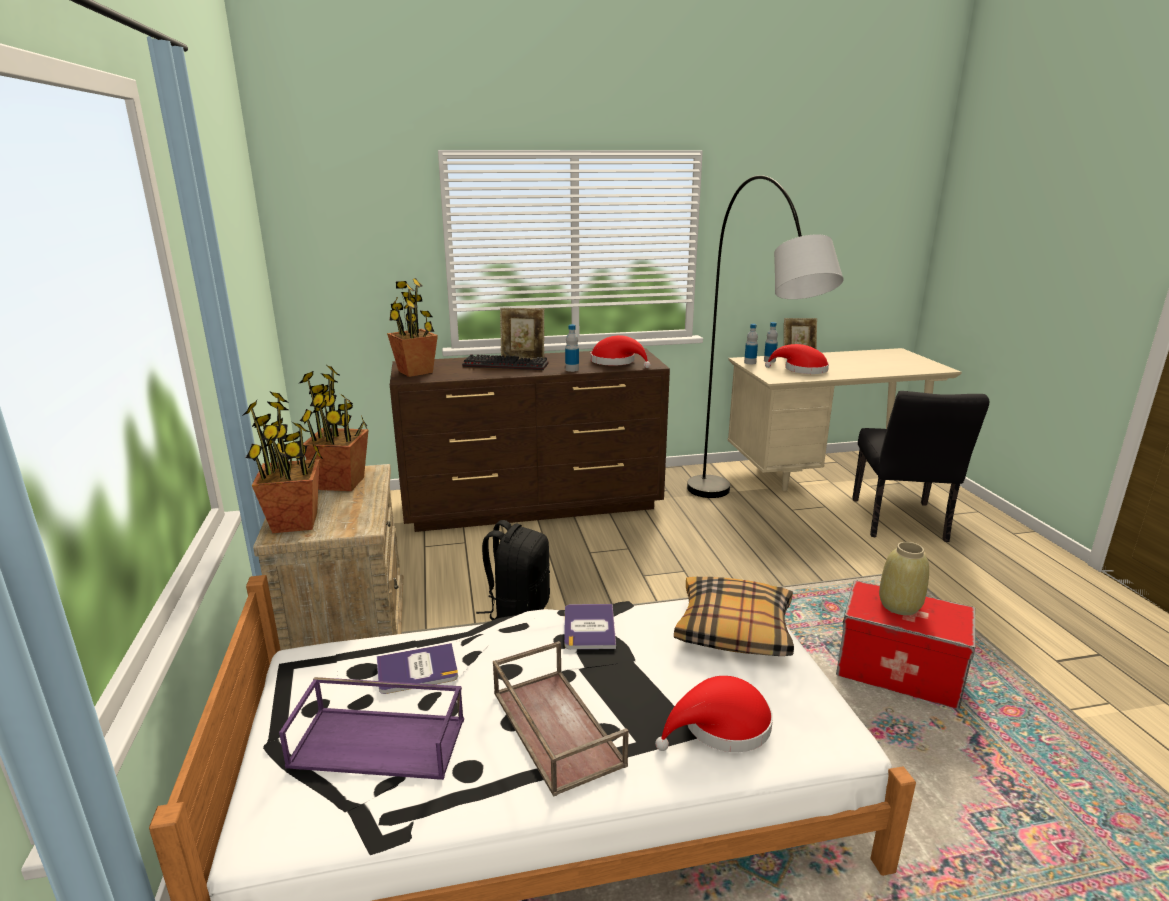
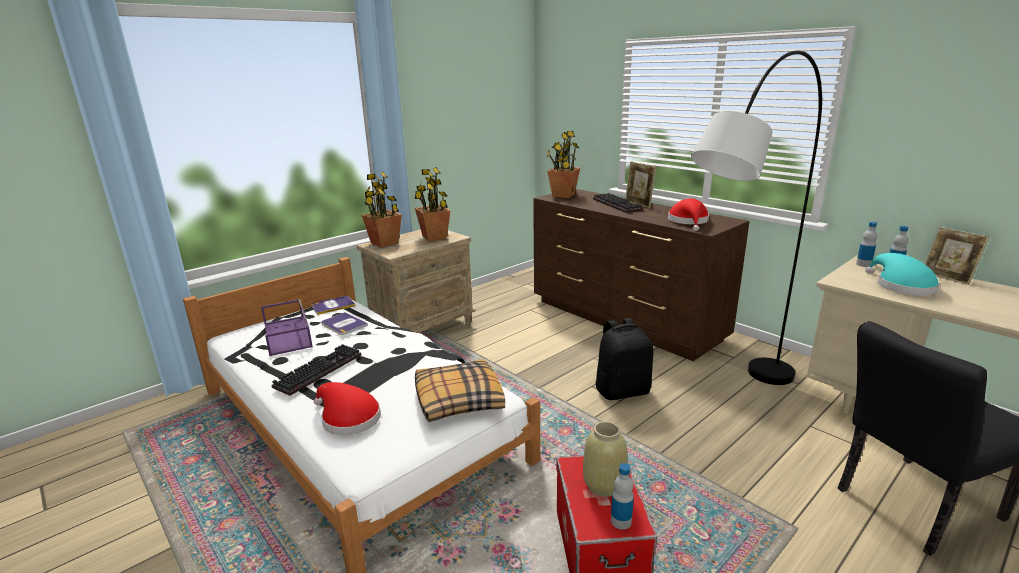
camera: 60 degrees right, 0 degrees up
black backpack [476,520,550,620] -> black backpack moved to [595,318,654,400]
brown tray [493,641,629,797] -> keyboard [271,344,361,396]
book [564,604,616,649] -> book moved to [311,296,355,315]
bottle [565,324,579,372] -> bottle moved to [611,463,634,530]
red hat [765,344,829,374] -> turquoise hat [865,253,940,296]

